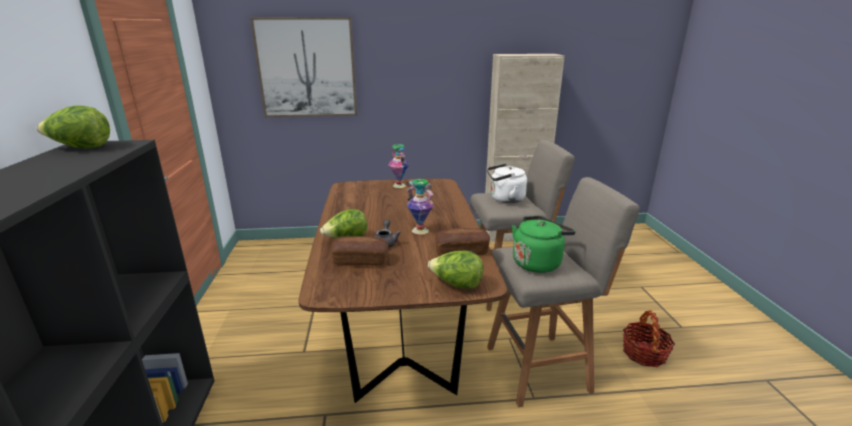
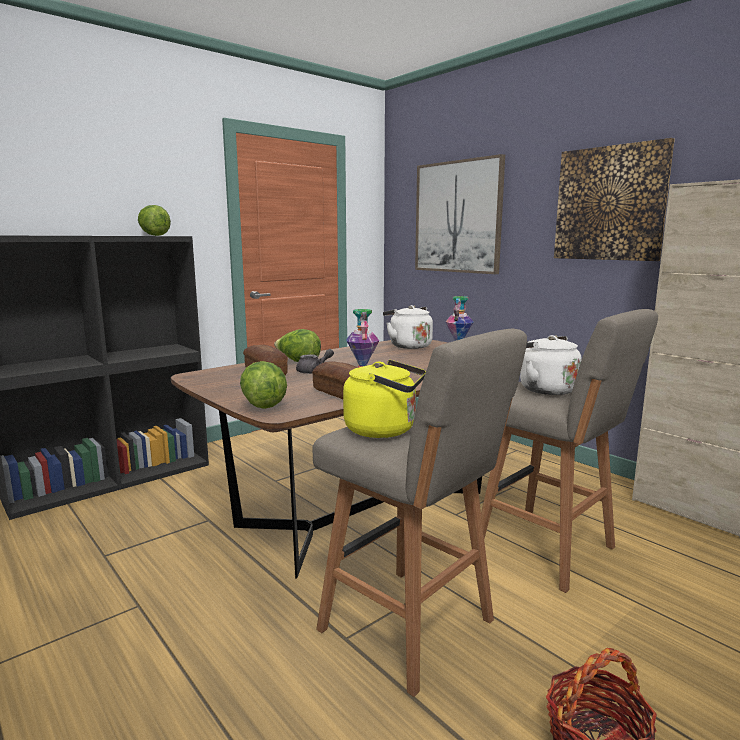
camera: 55 degrees right, 10 degrees down
green kettle [512,216,576,273] -> yellow kettle [343,360,426,438]
none -> white kettle [383,305,433,349]
none -> picture [554,138,675,261]

